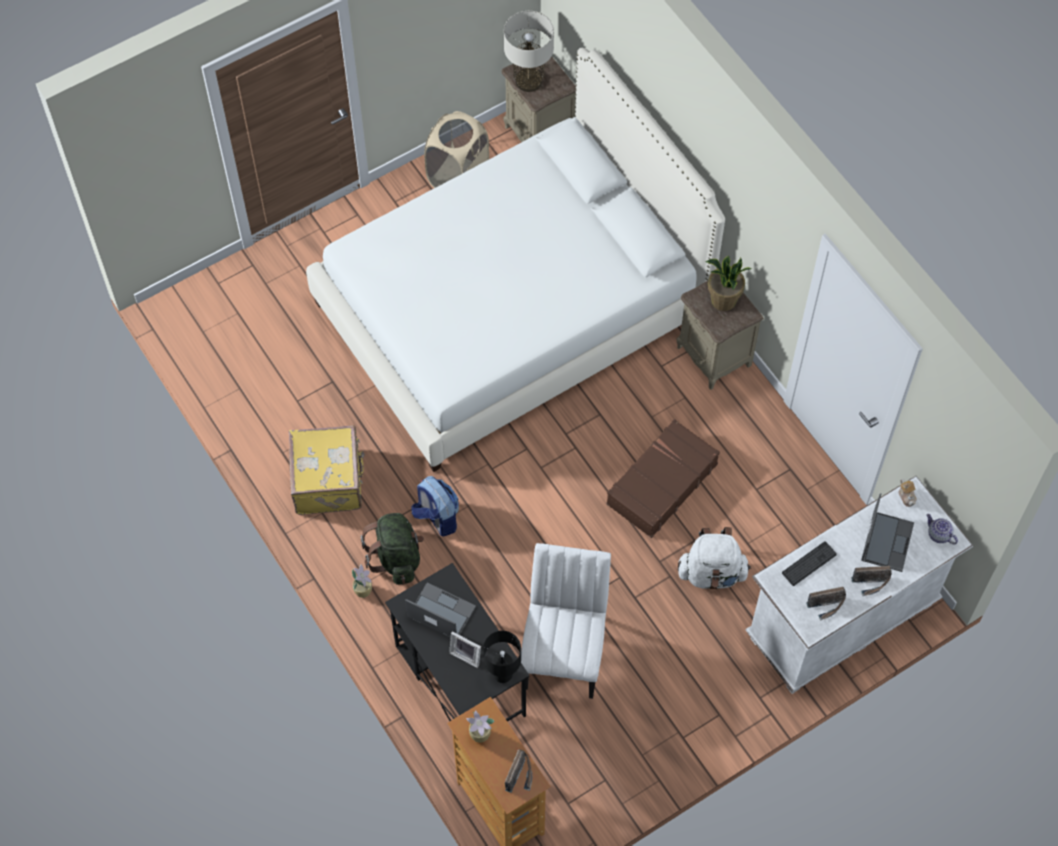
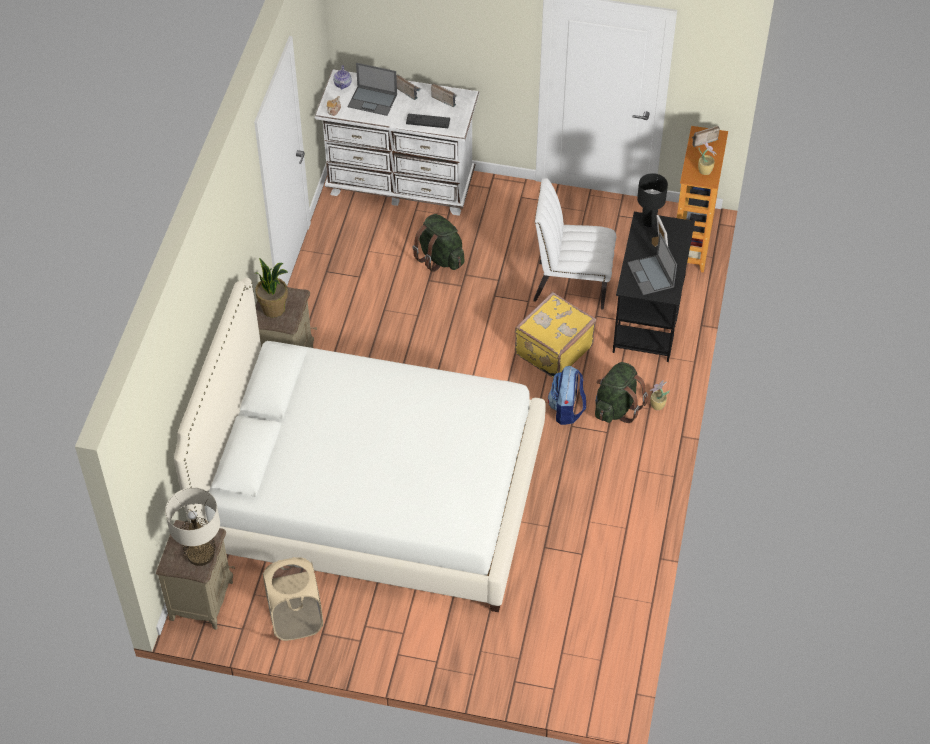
camera: 135 degrees left, 10 degrees down
yellow suitcase [289,425,365,515] -> yellow suitcase moved to [515,292,596,378]
white chair [521,543,611,699] -> white chair turned 45 degrees clockwise [533,178,616,310]
brown suitcase [606,419,720,538] -> none
white backpack [678,527,751,589] -> green backpack [412,214,464,272]
laptop [861,493,914,572] -> laptop turned 135 degrees counterclockwise [348,63,397,116]

